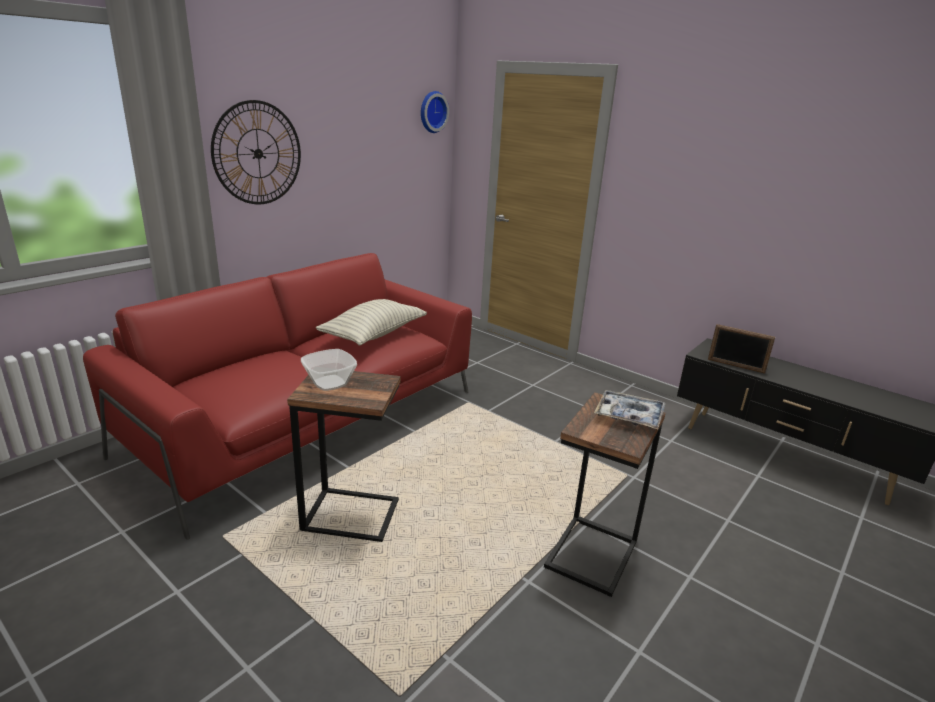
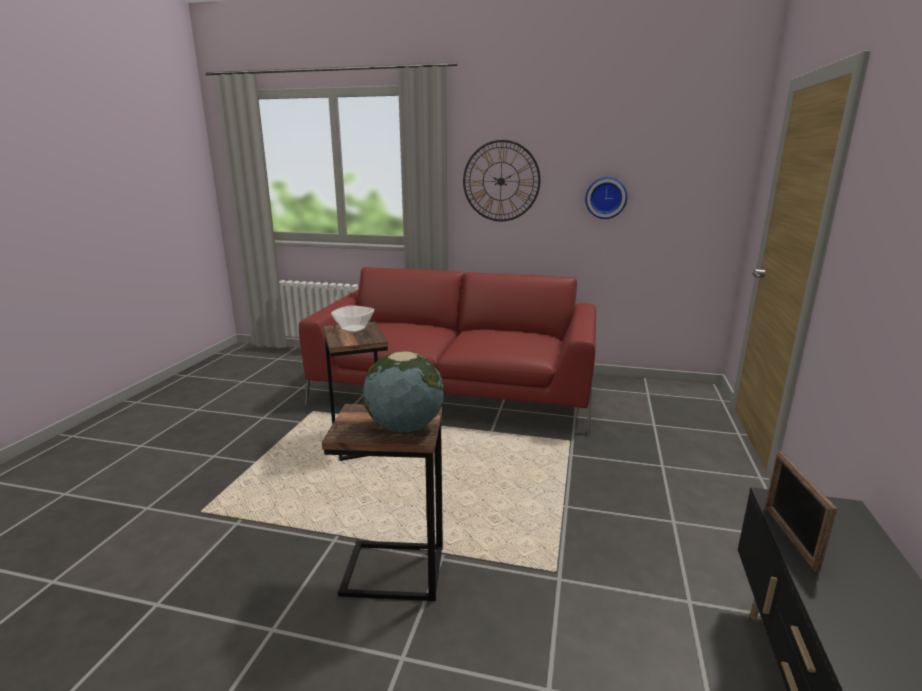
camera: 65 degrees right, 5 degrees down
pillow [316,299,427,345] -> none
wall clock [421,91,449,133] -> wall clock moved to [585,177,627,219]
tray [594,390,666,429] -> globe [363,351,445,433]

